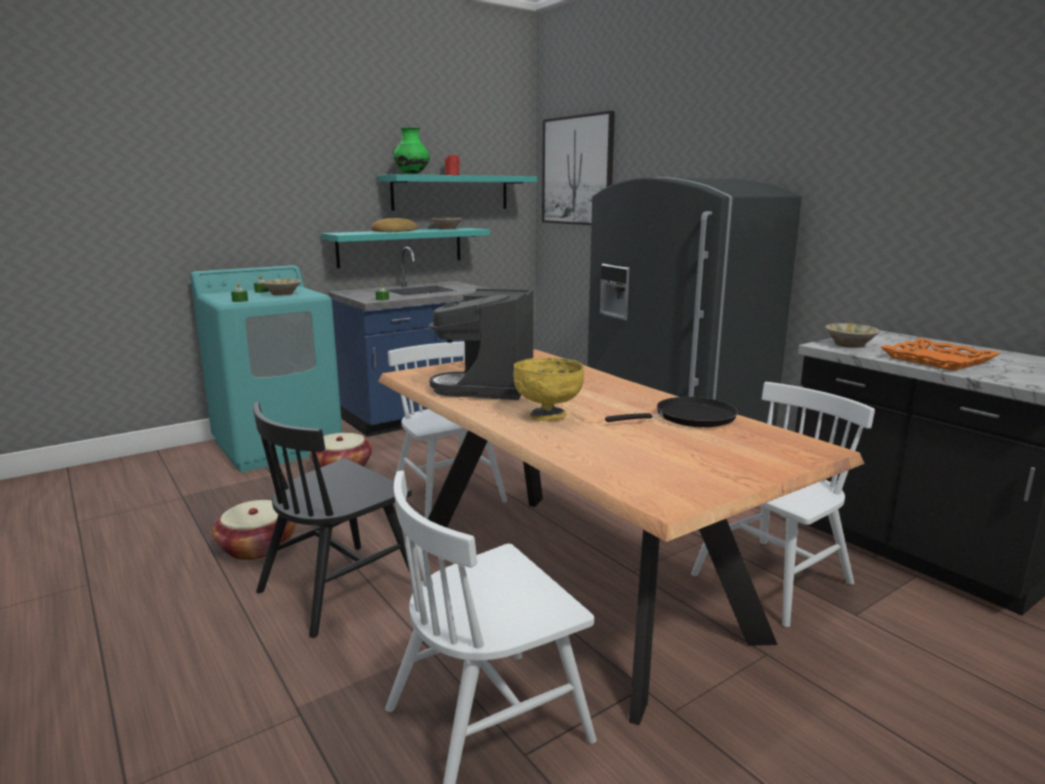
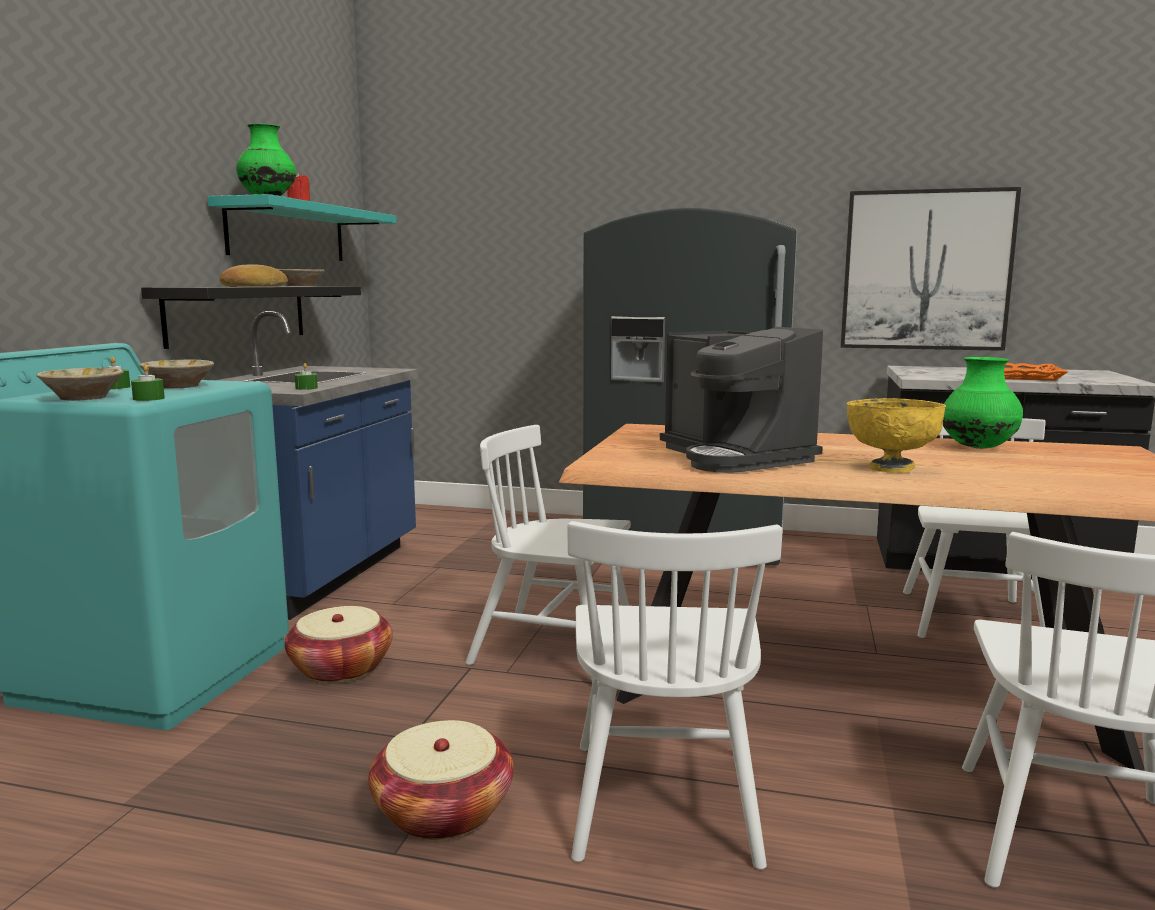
camera: 40 degrees left, 5 degrees down
black chair [253,402,412,638] -> white chair [568,521,783,870]
turquoise shelf [321,228,490,268] -> black shelf [141,286,361,349]
picture [542,111,615,225] -> picture moved to [841,187,1021,351]
black frying pan [605,397,738,427] -> green vase [943,357,1023,449]
beige bowl [825,323,880,348] -> beige bowl moved to [36,368,123,401]

